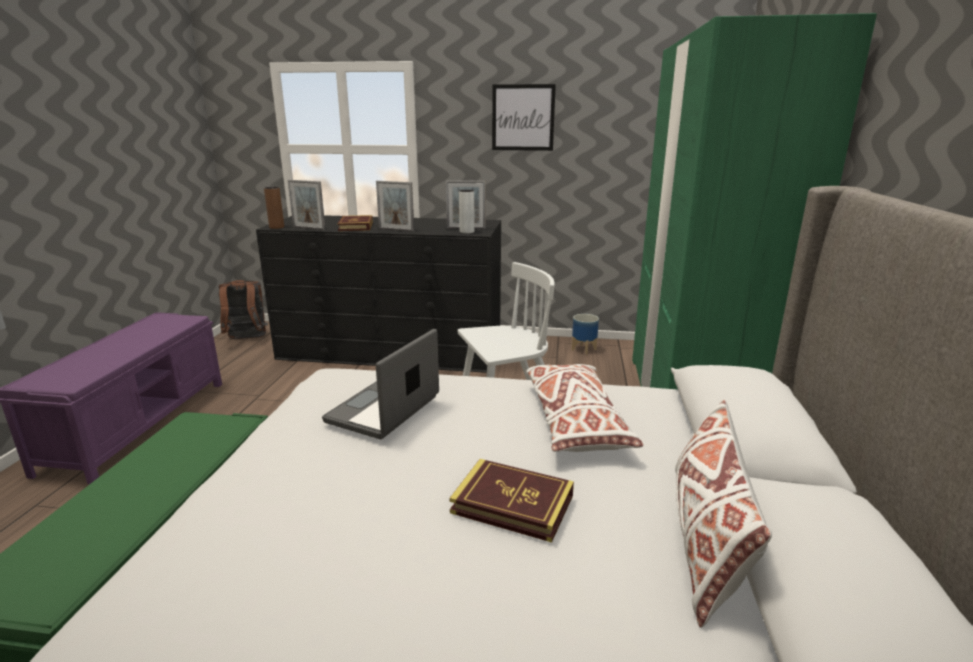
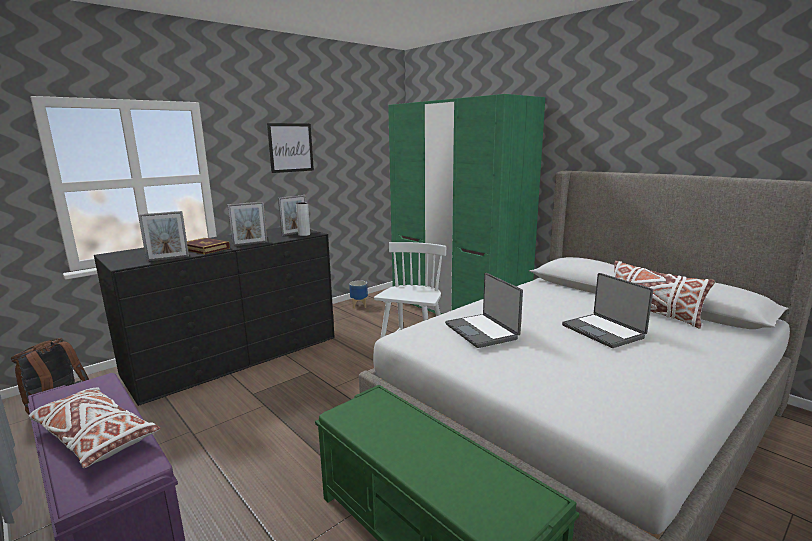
camera: 50 degrees left, 5 degrees down
brown vase [264,187,284,229] -> none
book [450,459,574,542] -> laptop [562,273,653,348]
white pillow [526,364,643,452] -> white pillow moved to [28,388,160,468]

